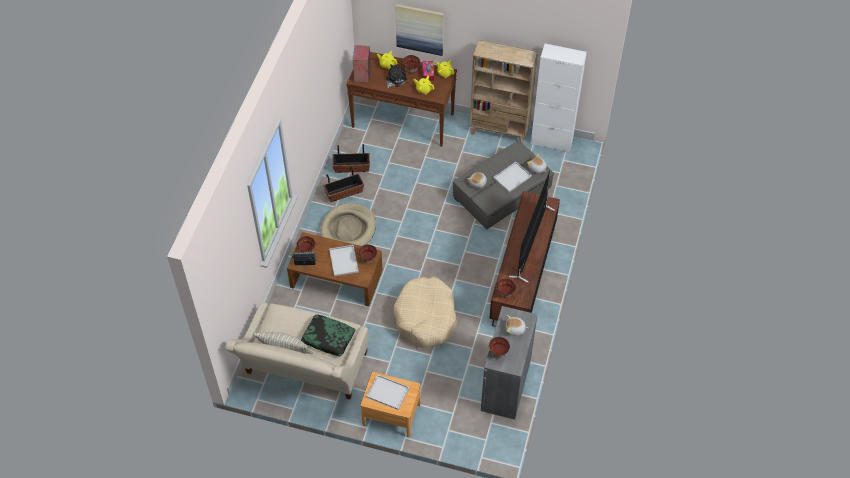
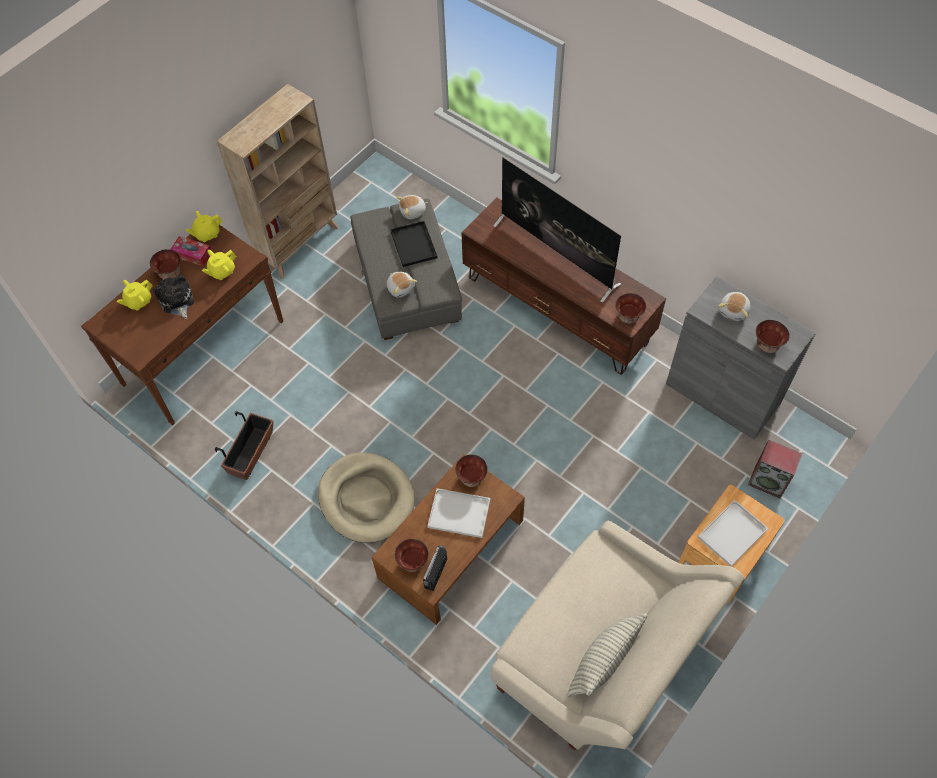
camera: 65 degrees left, 5 degrees up
pillow [301,314,355,357] -> none
planter [323,167,364,202] -> none
speaker [353,45,371,83] -> speaker moved to [748,440,802,498]
beige dog bed [393,277,457,348] -> none
picture [395,4,444,56] -> none
white tray [493,162,532,192] -> black tray [390,221,438,267]
white cabinet [531,44,587,152] -> none

